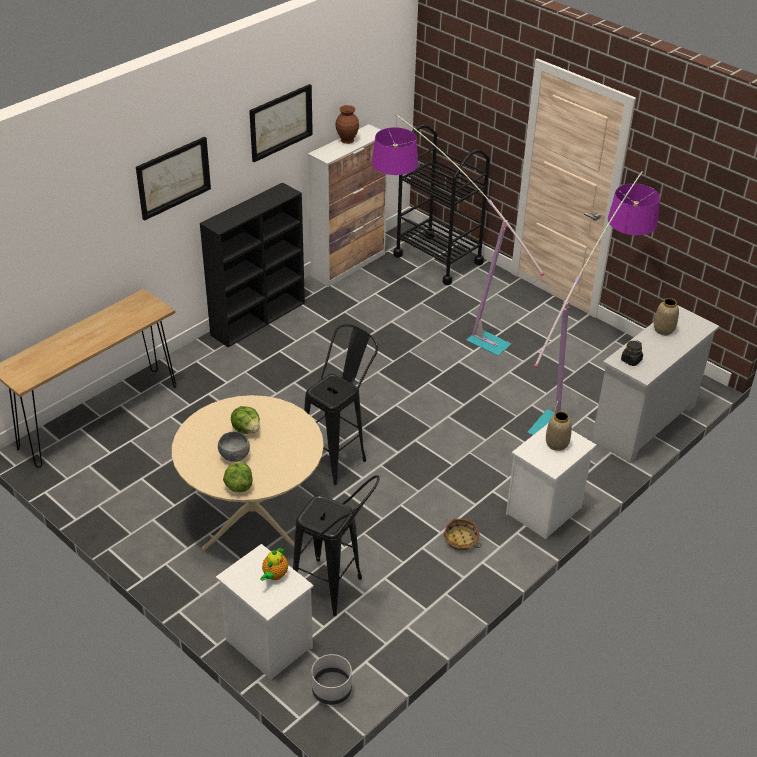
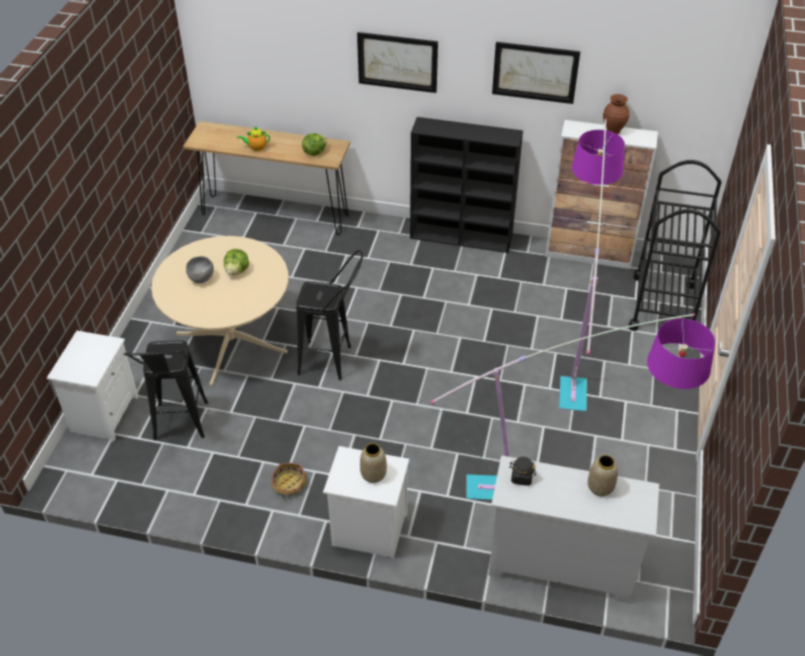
camera: 60 degrees right, 5 degrees up
lettuce [223,462,253,493] -> lettuce moved to [302,133,327,156]
teapot [260,548,288,581] -> teapot moved to [237,126,270,151]
grey planter [311,654,352,705] -> none

